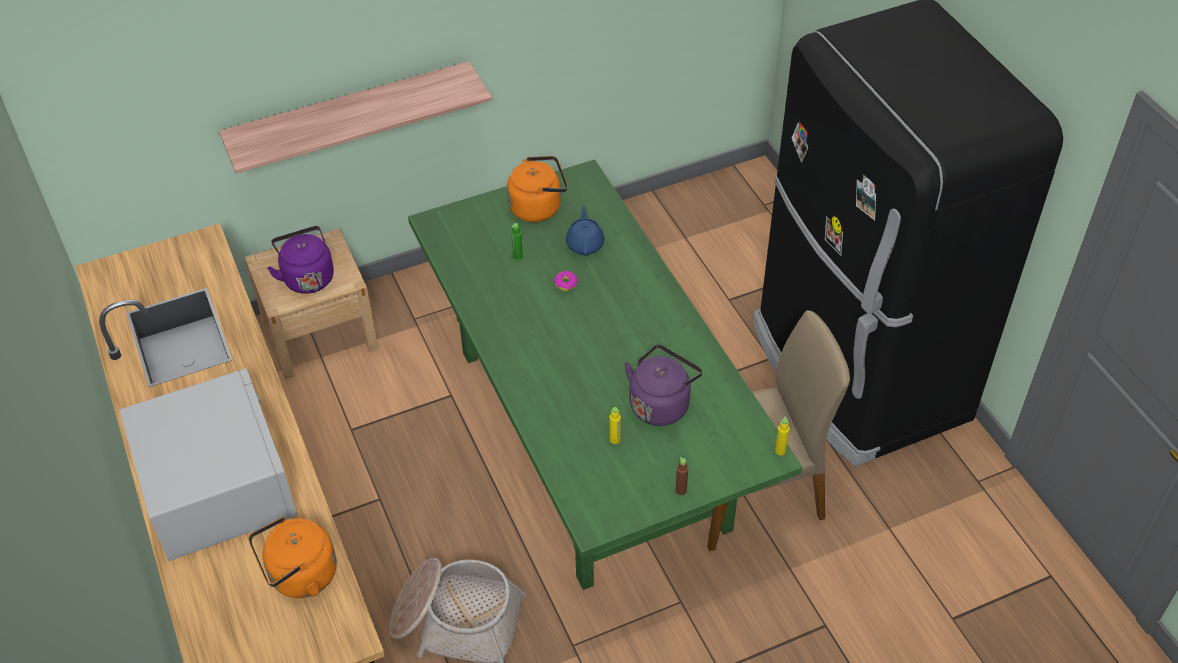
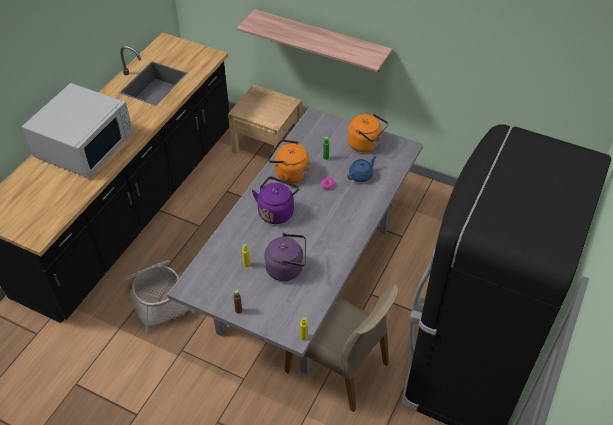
camera: 50 degrees right, 0 degrees up
orange kettle [249,517,337,598] -> orange kettle moved to [268,139,309,183]
purple kettle [267,226,334,294] -> purple kettle moved to [252,177,299,224]
green dining table [408,159,802,590] -> grey dining table [167,107,423,374]

